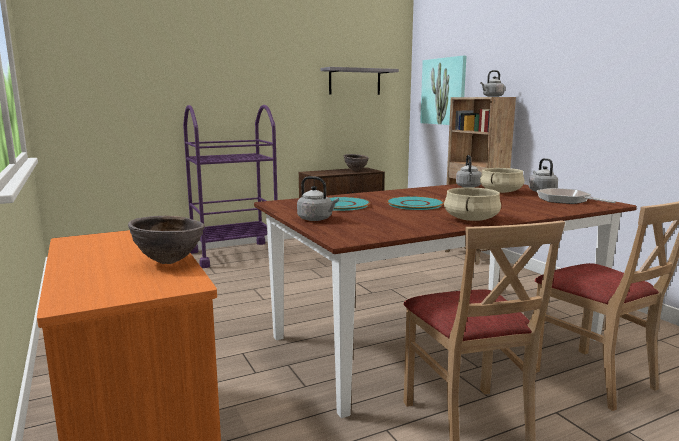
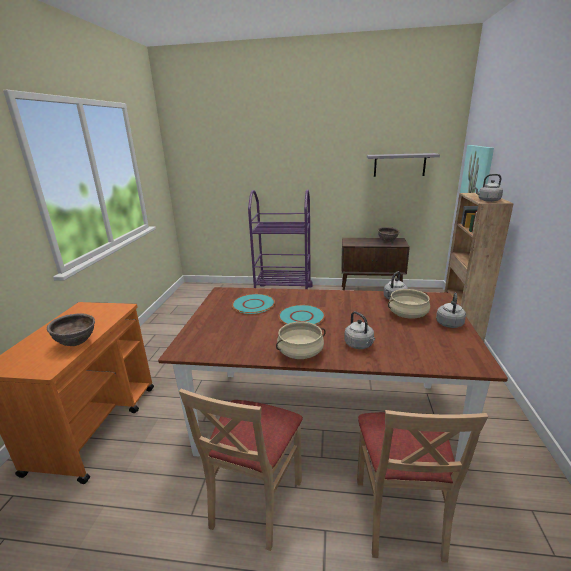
camera: 35 degrees right, 10 degrees up
grey kettle [297,176,339,221] -> grey kettle moved to [344,311,375,349]
frying pan [537,188,616,204] -> none

